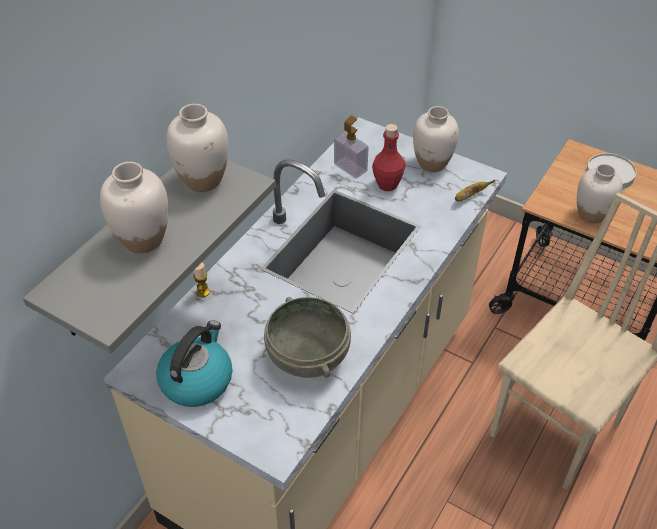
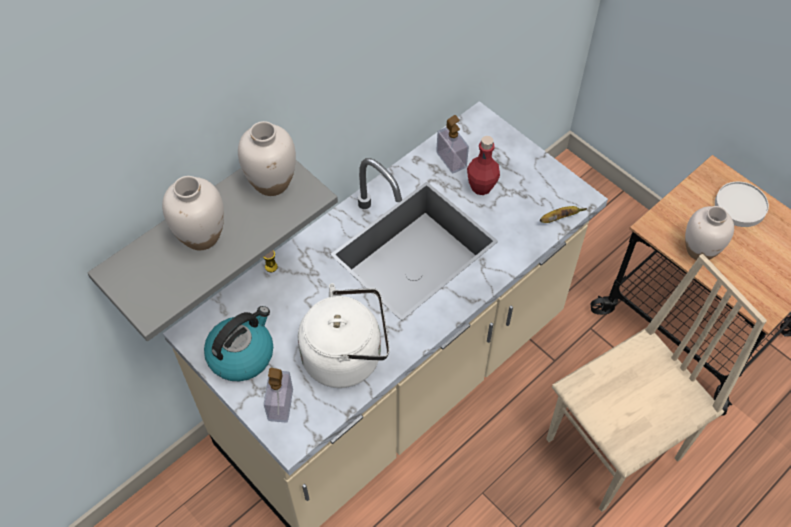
camera: 15 degrees right, 10 degrees up
grey bowl [264,297,351,378] -> white kettle [298,283,390,388]
white vase [413,106,459,172] -> none
none -> soap dispenser [264,368,293,423]

